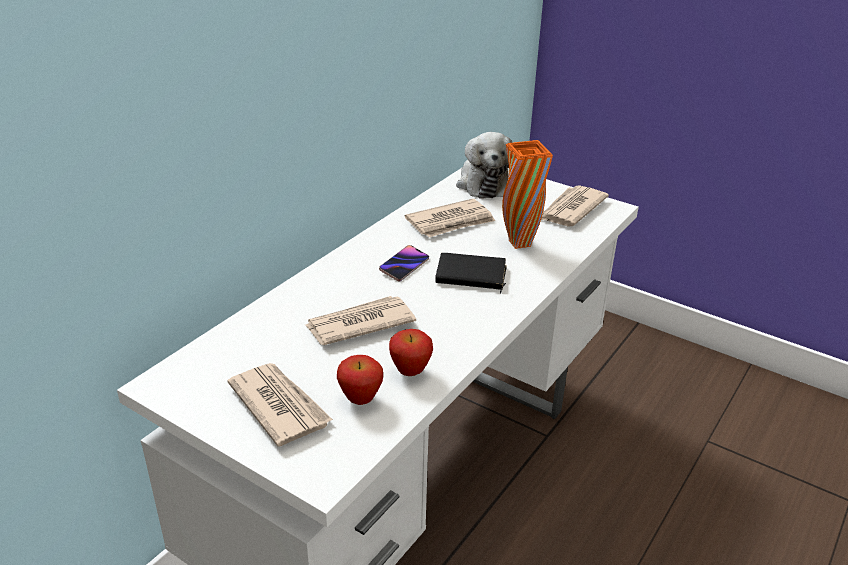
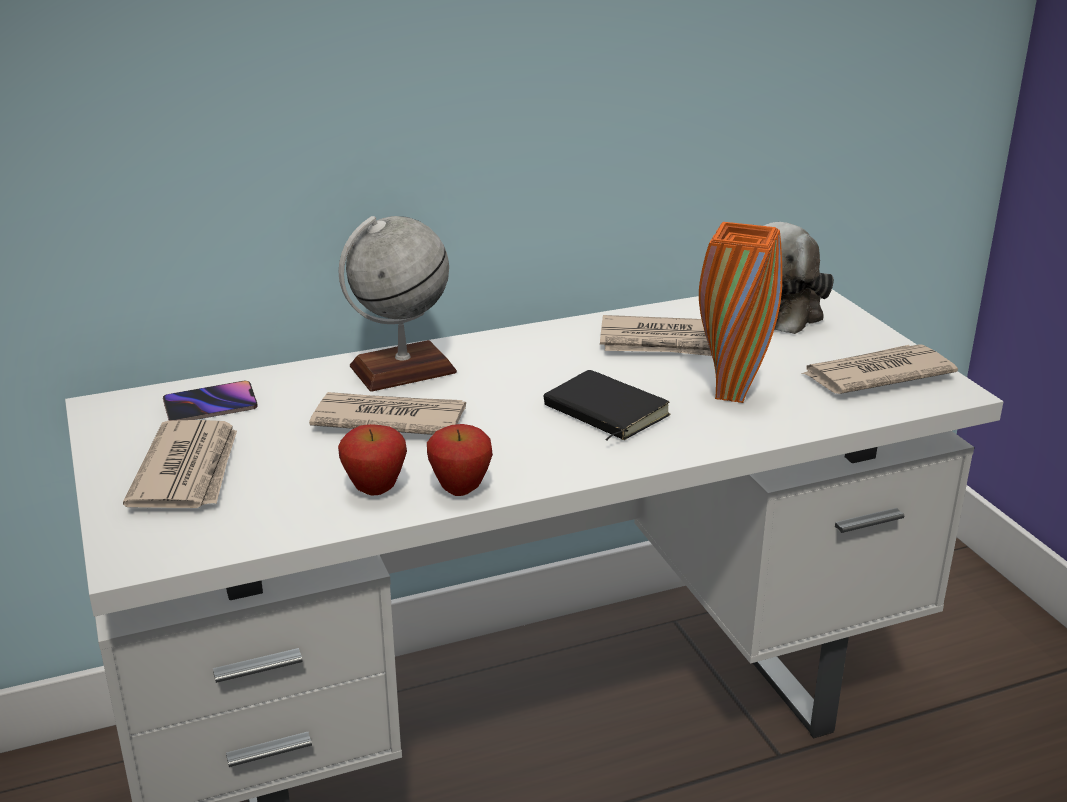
camera: 35 degrees right, 5 degrees down
apple [337,355,383,405] -> apple moved to [427,424,493,496]
phone [379,245,429,282] -> phone moved to [163,380,258,421]
none -> globe [339,216,457,392]

